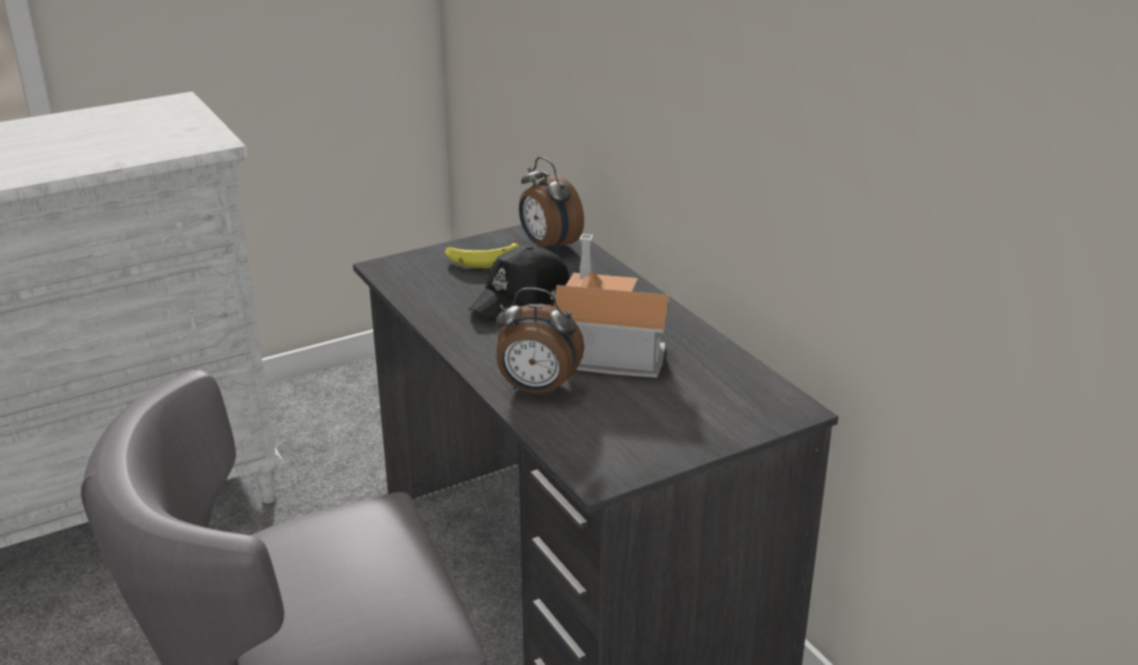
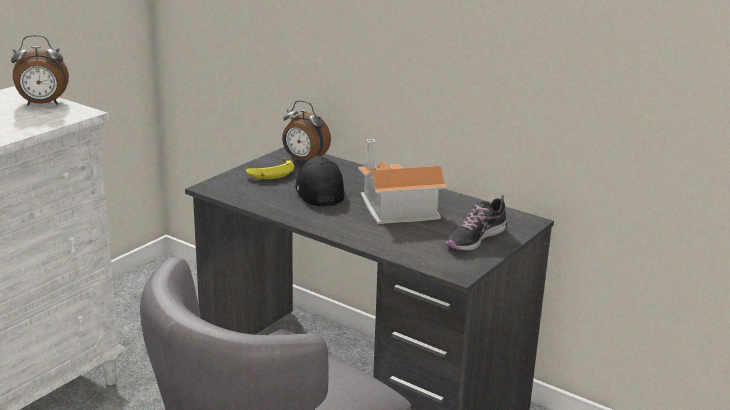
camera: 25 degrees left, 5 degrees down
black cap [469,245,570,321] -> black cap turned 150 degrees clockwise [295,156,344,206]
alarm clock [495,288,584,395] -> alarm clock moved to [11,35,69,106]
none -> shoe [446,195,507,251]

